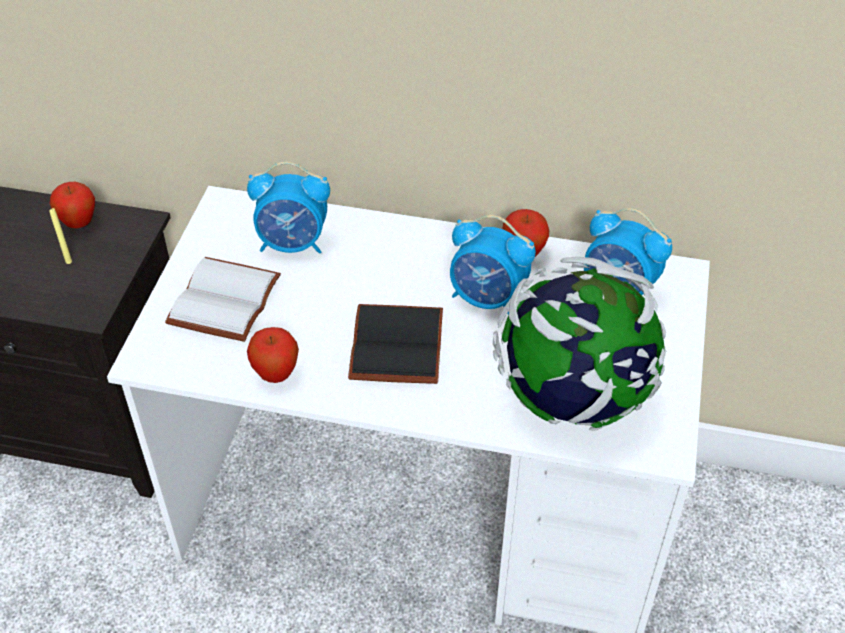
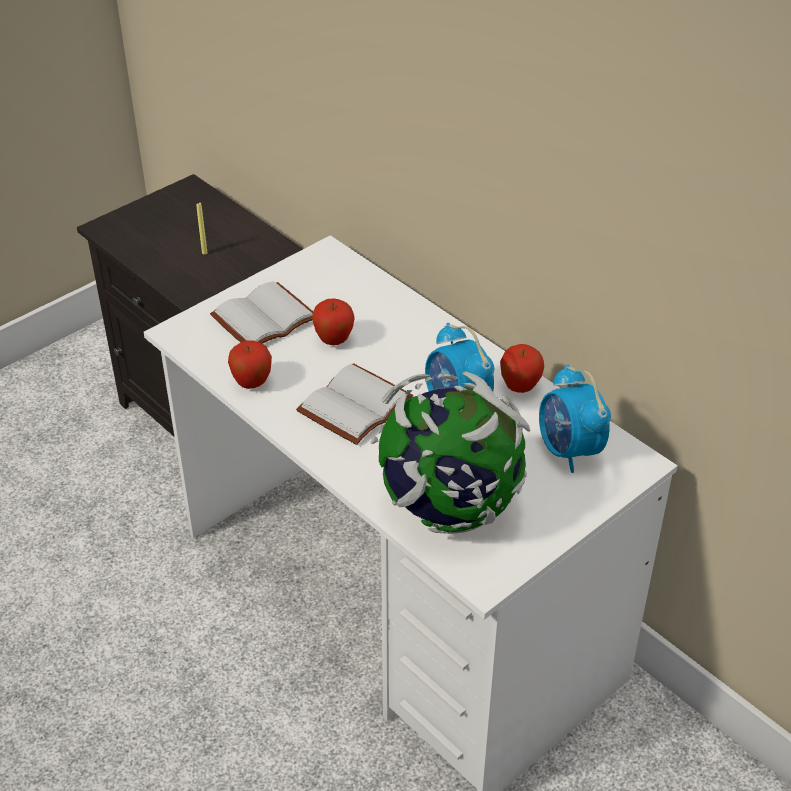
camera: 35 degrees right, 5 degrees down
apple [49,182,95,228] -> apple moved to [312,299,355,345]
alarm clock [247,161,330,254] -> none
black book [348,304,443,384] -> white book [296,363,413,445]

